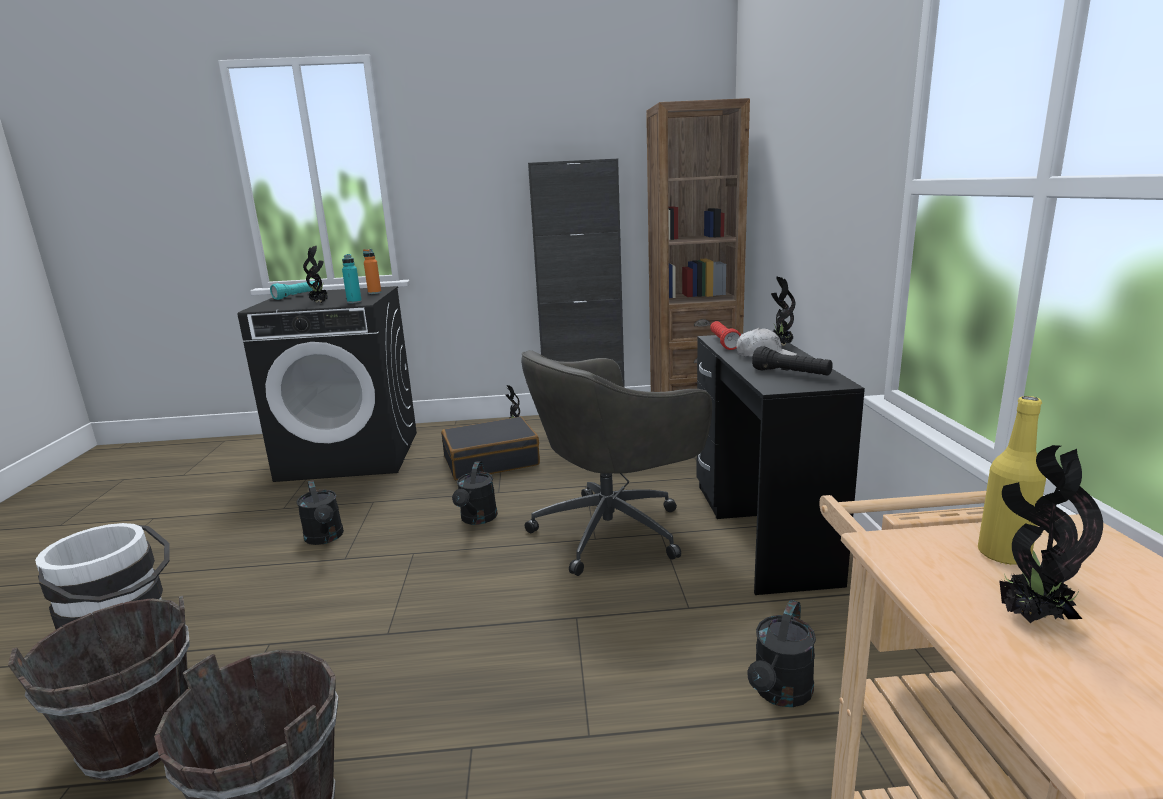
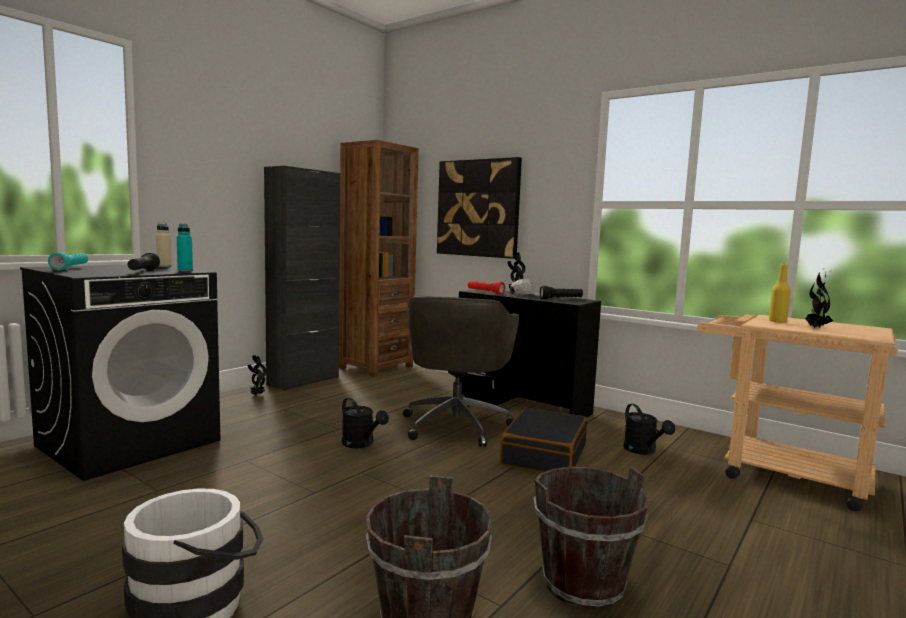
camera: 50 degrees left, 10 degrees down
black watering can [297,480,344,545] -> none
potted plant [303,246,329,303] -> black flashlight [128,253,160,270]
orange bottle [363,249,381,294] -> beige bottle [156,223,172,267]
black suitcase [441,417,540,480] -> black suitcase moved to [500,408,587,473]
none -> picture [437,157,522,259]

